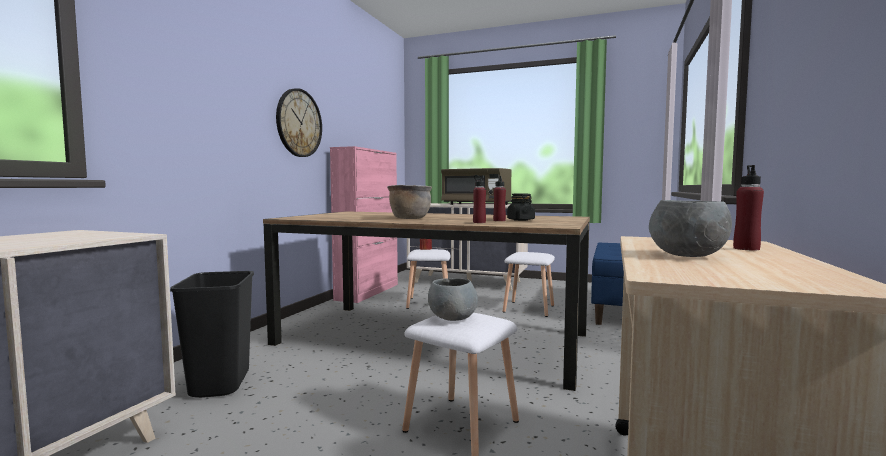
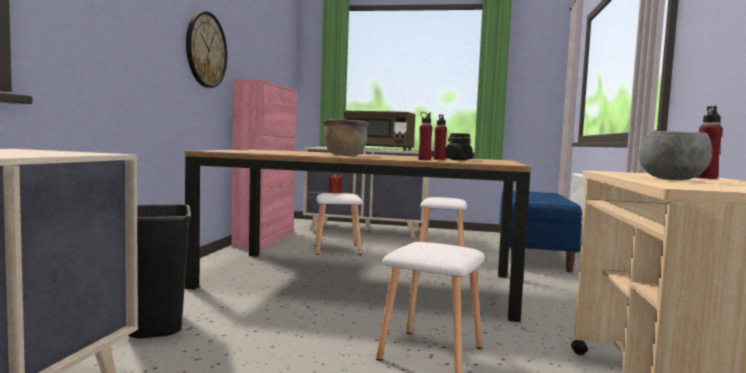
camera: 10 degrees left, 0 degrees up
grey bowl [428,278,478,321] -> none

